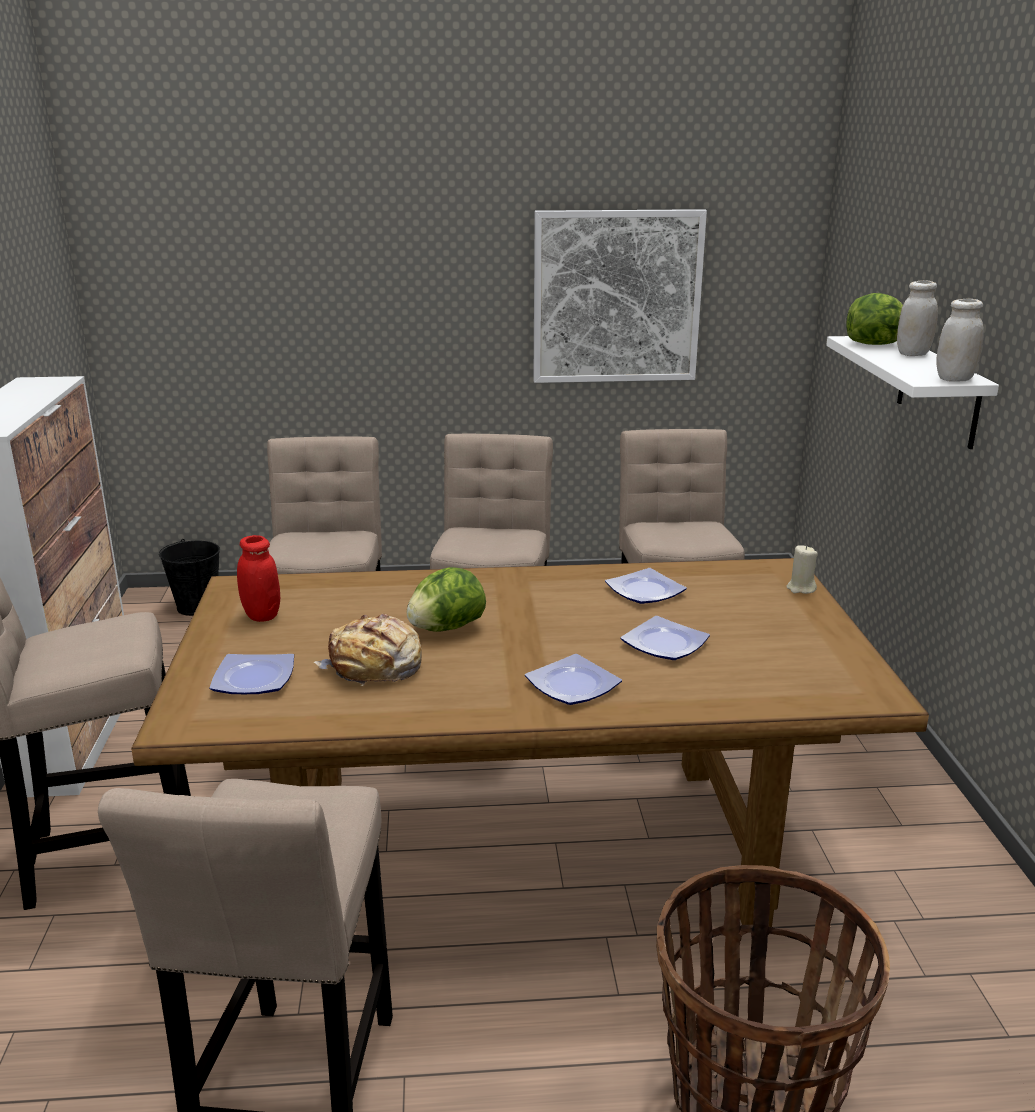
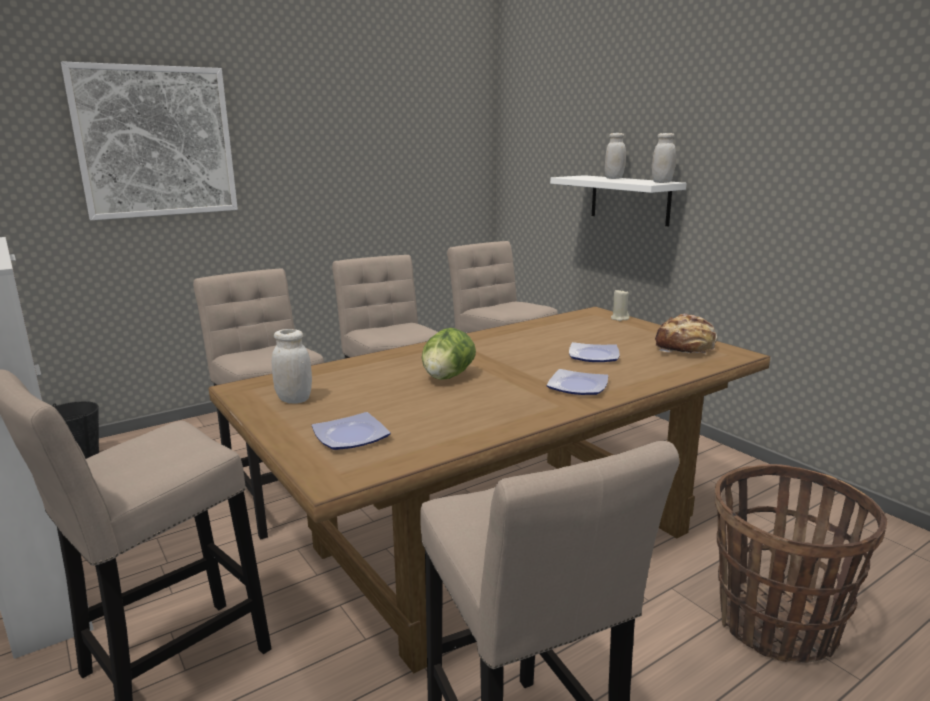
camera: 30 degrees left, 5 degrees down
red jar [237,535,280,622] -> white jar [272,329,312,404]
bread [314,613,422,686] -> bread moved to [655,313,717,354]
picture [533,209,707,383] -> picture moved to [61,61,238,220]
plate [605,568,687,604] -> none
lettuce [846,293,903,345] -> none

